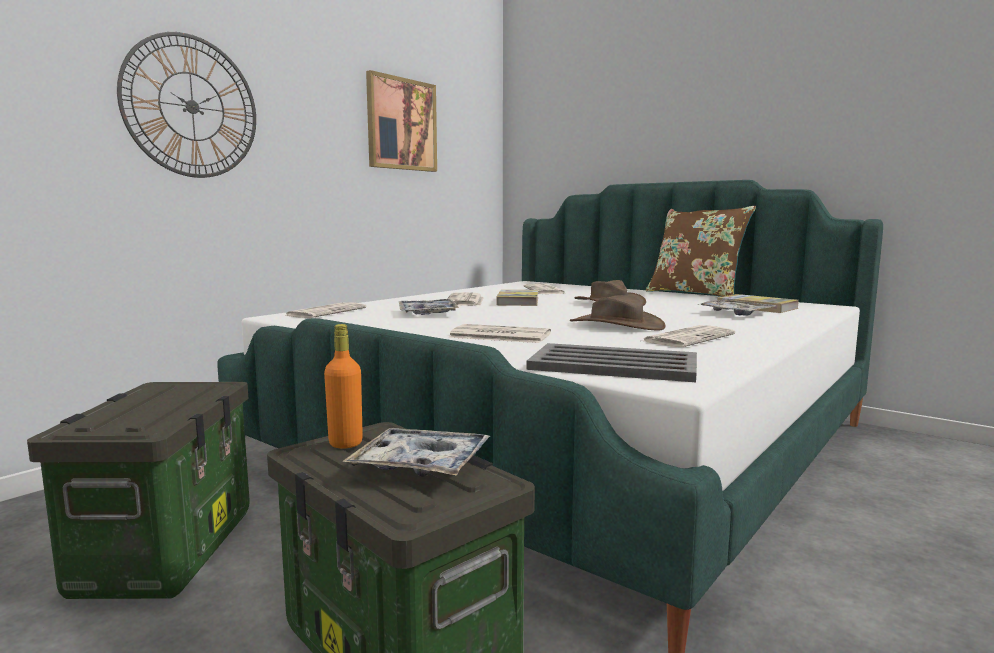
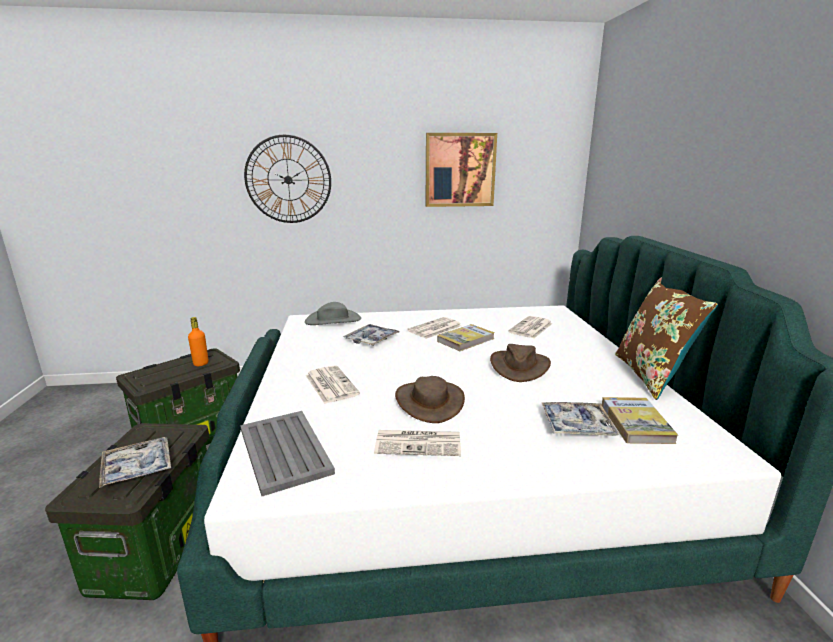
camera: 45 degrees right, 10 degrees up
newspaper [285,302,367,318] -> grey hat [305,302,361,325]
orange bottle [324,324,363,448] -> orange bottle moved to [188,317,209,366]

